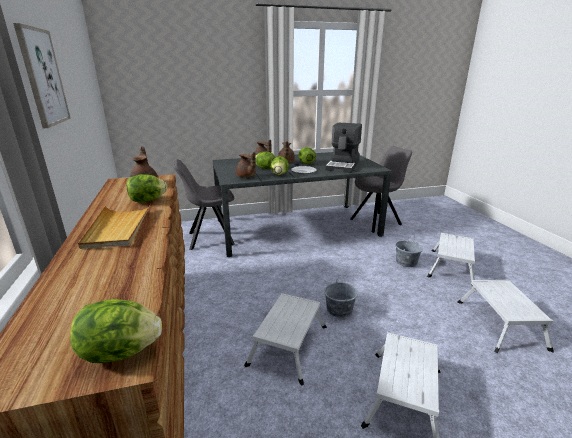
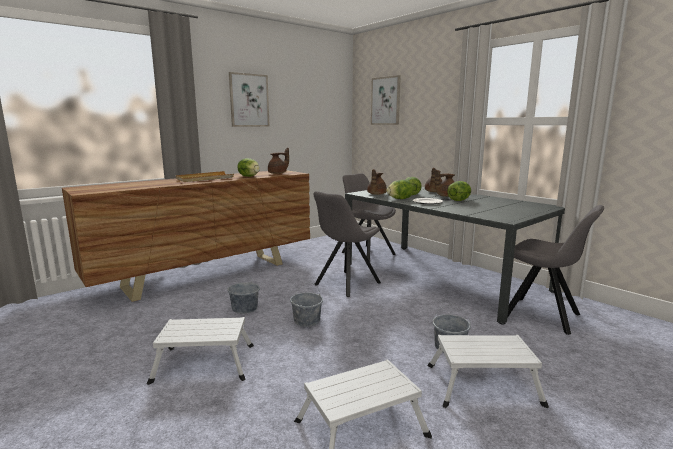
camera: 65 degrees right, 10 degrees down
lettuce [70,299,162,363] -> none
white step ladder [244,293,327,386] -> grey bucket [227,272,260,314]
coffee machine [325,123,362,173] -> none
none -> grey chair [313,191,381,297]
none -> picture [371,75,401,125]

